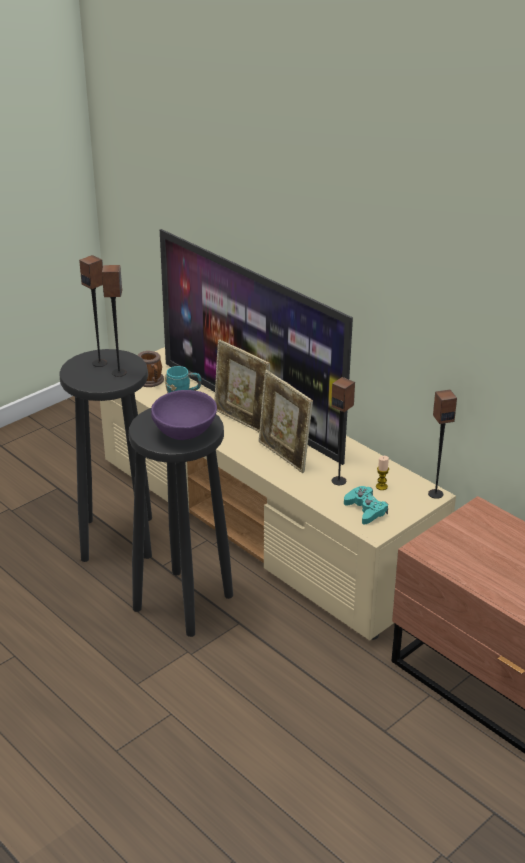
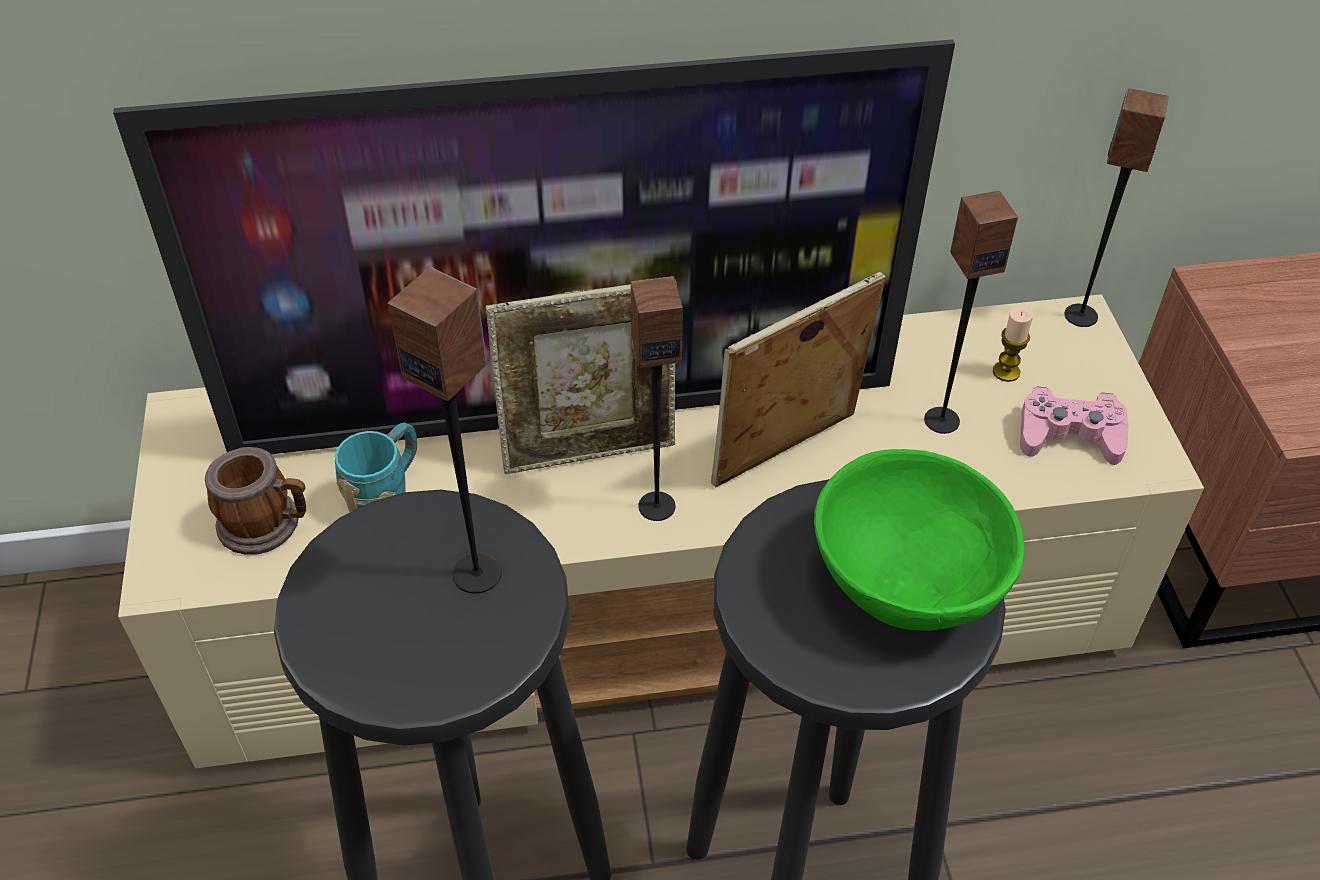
camera: 55 degrees left, 15 degrees up
speaker [79,255,107,367] -> speaker moved to [631,276,683,521]
purple bowl [151,390,217,440] -> green bowl [814,449,1025,631]
picture frame [258,370,313,473] -> picture frame turned 150 degrees clockwise [711,272,885,487]
turquoise game controller [344,486,388,525] -> pink game controller [1020,387,1129,465]

